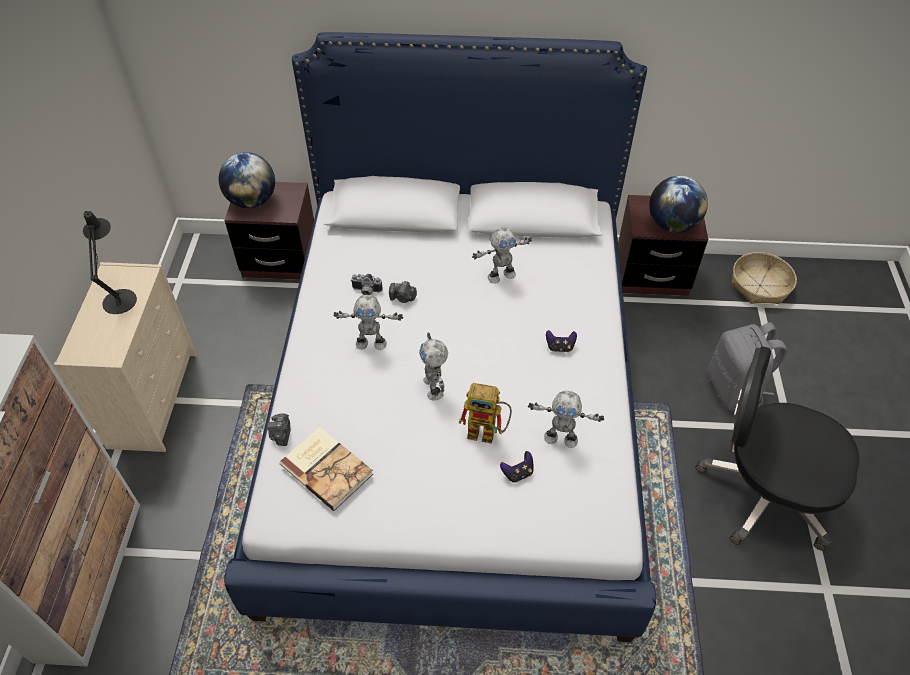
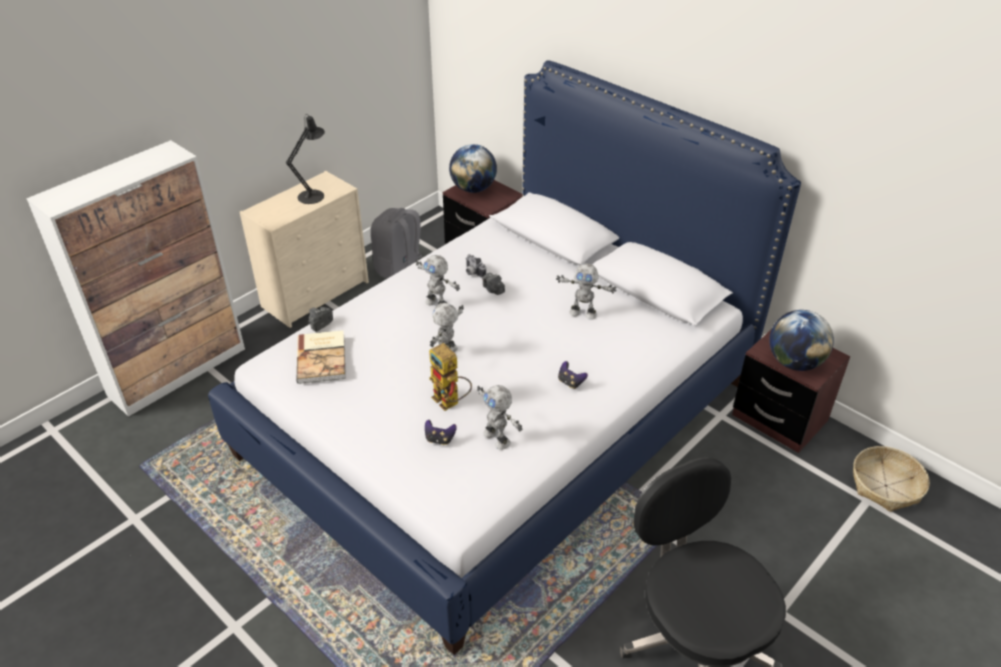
camera: 40 degrees right, 10 degrees down
grey backpack [708,322,787,411] -> grey backpack moved to [371,208,422,279]

